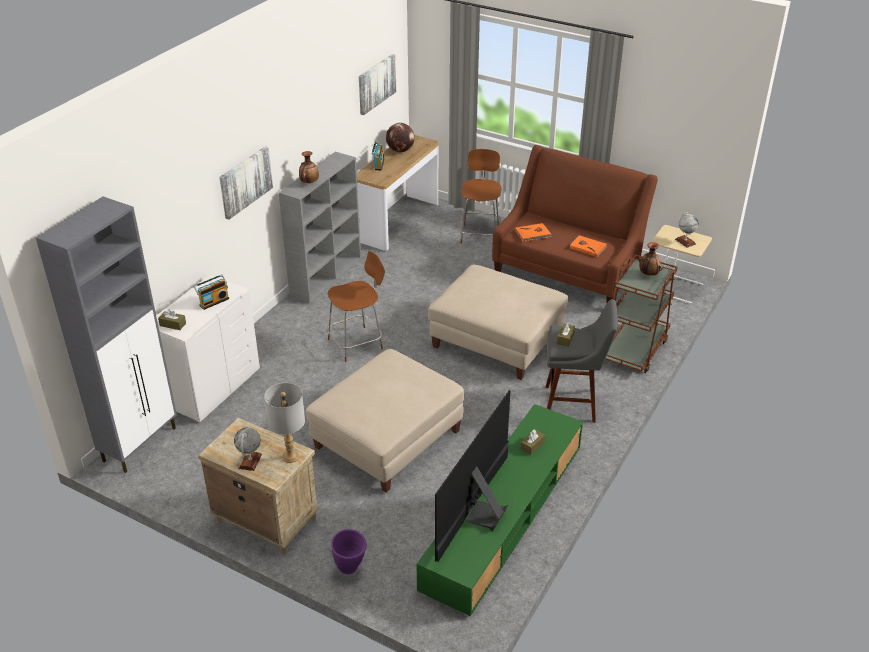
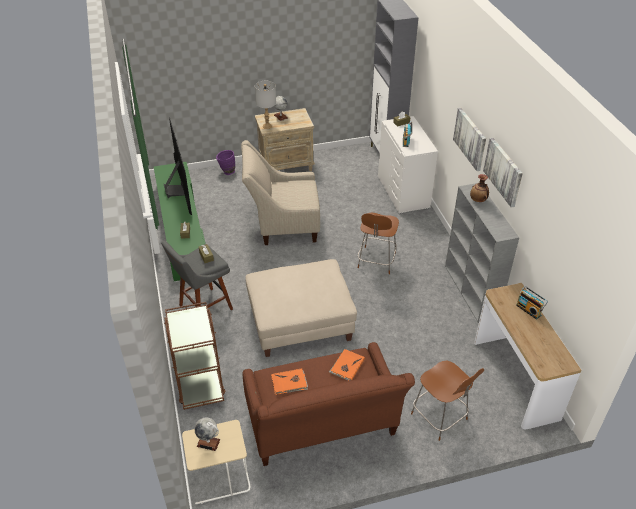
camera: 135 degrees right, 5 degrees up
beige ottoman [306,349,464,493] -> beige armchair [241,140,320,245]
picture [359,54,396,115] -> picture moved to [483,138,523,208]
globe [386,123,415,152] -> none
vase [639,242,662,276] -> none

